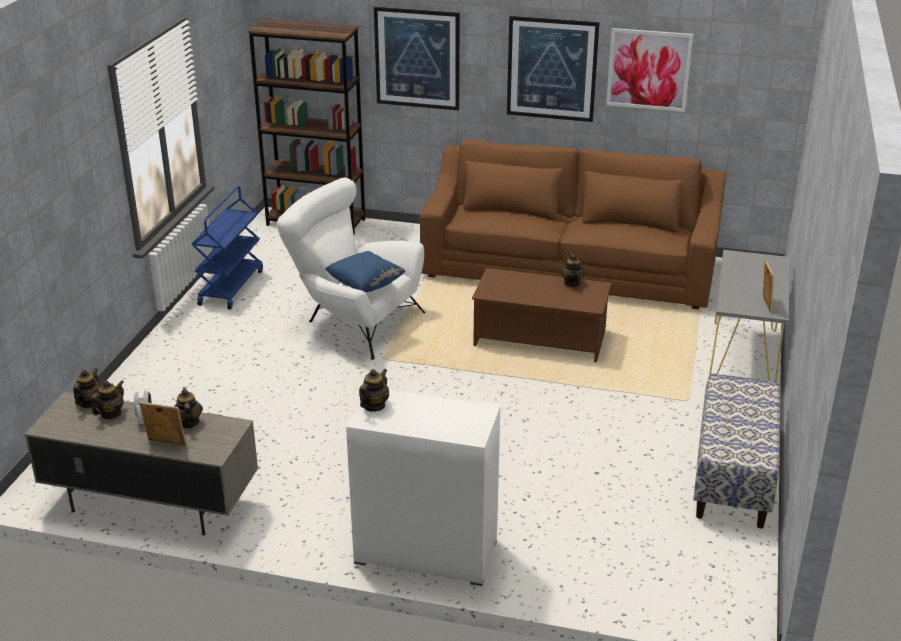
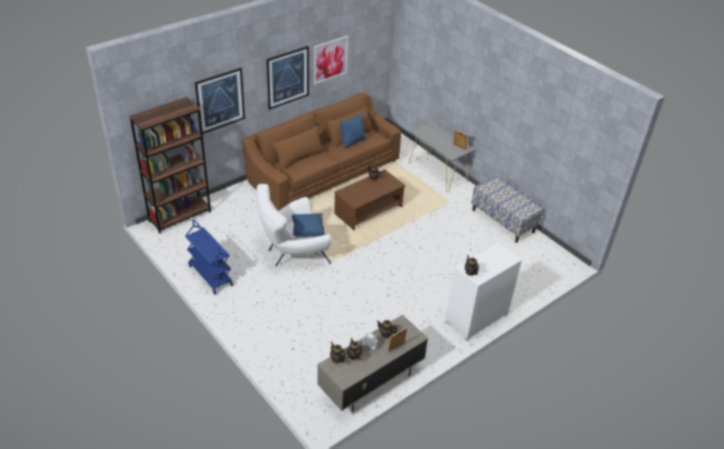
camera: 55 degrees left, 10 degrees up
none -> blue pillow [340,114,367,148]

